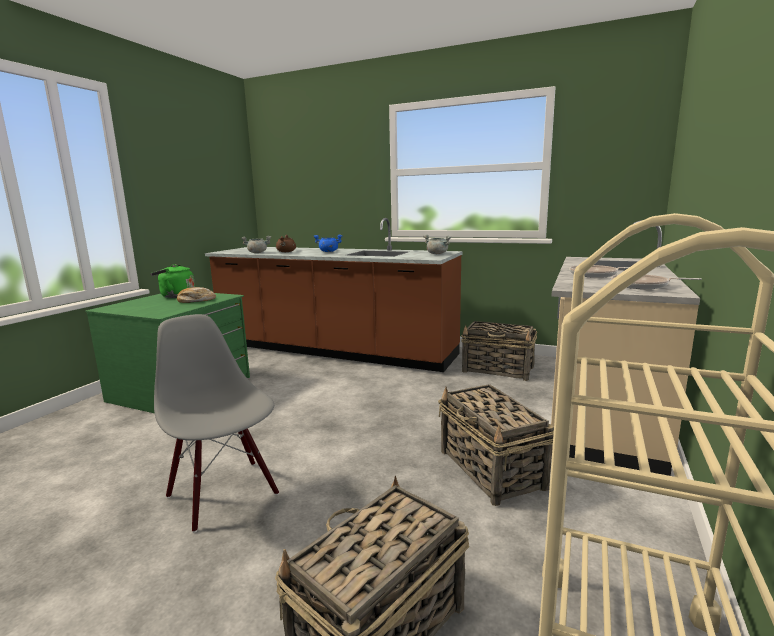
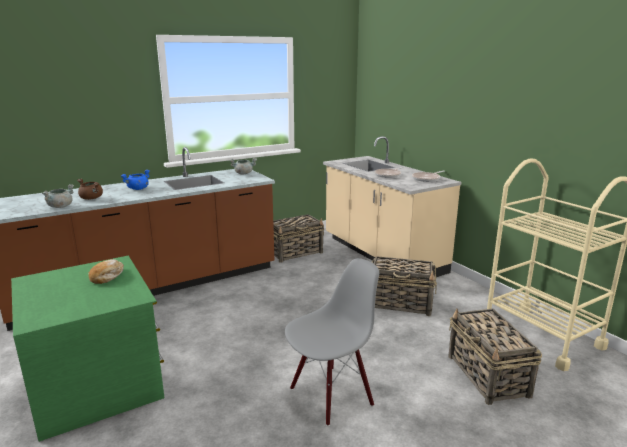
camera: 55 degrees left, 5 degrees up
green kettle [150,264,195,298] -> none
grey chair [154,314,279,533] -> grey chair turned 150 degrees clockwise [285,258,379,426]

